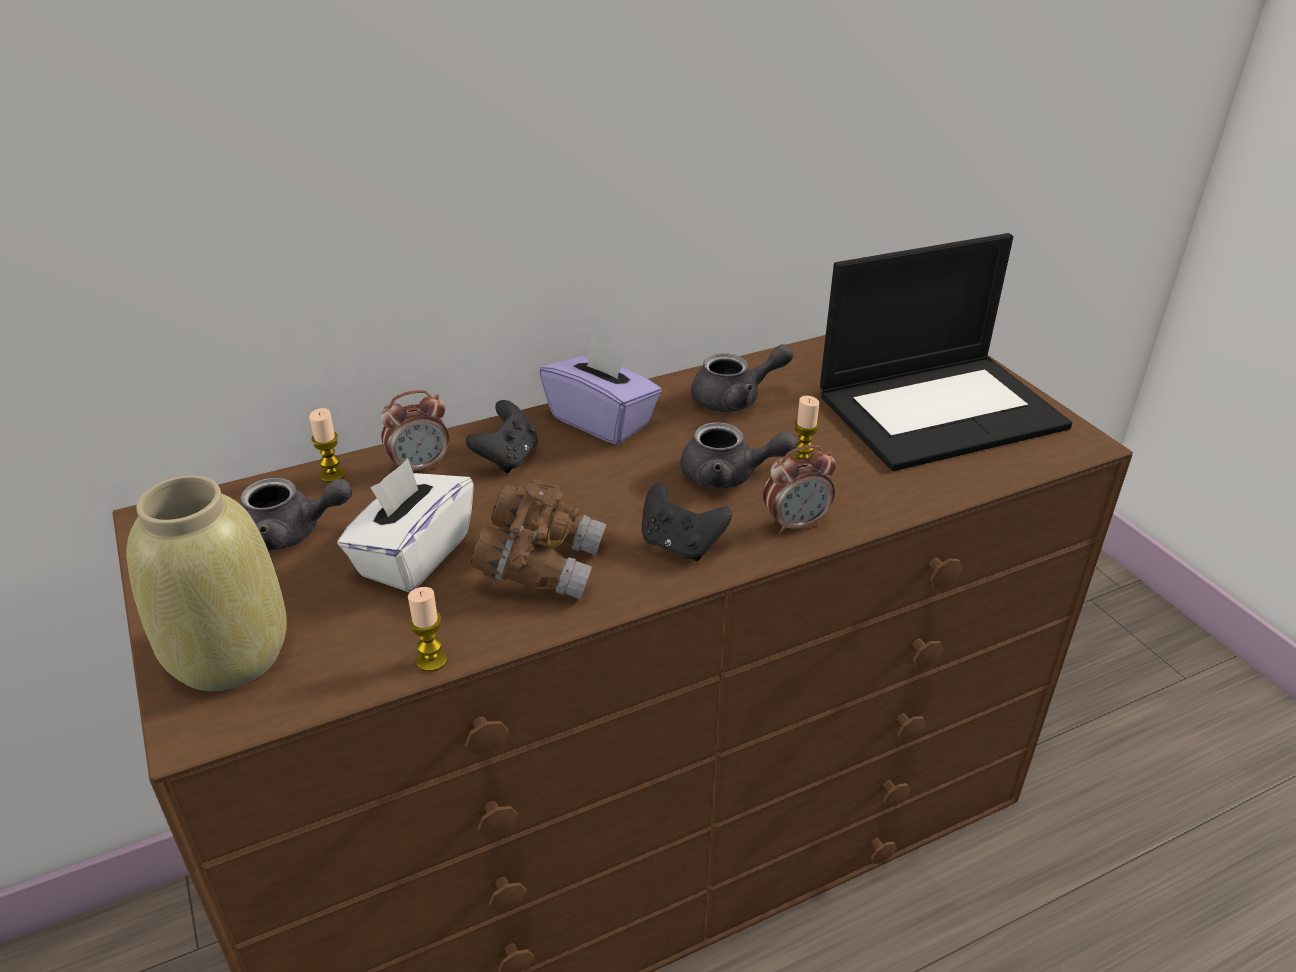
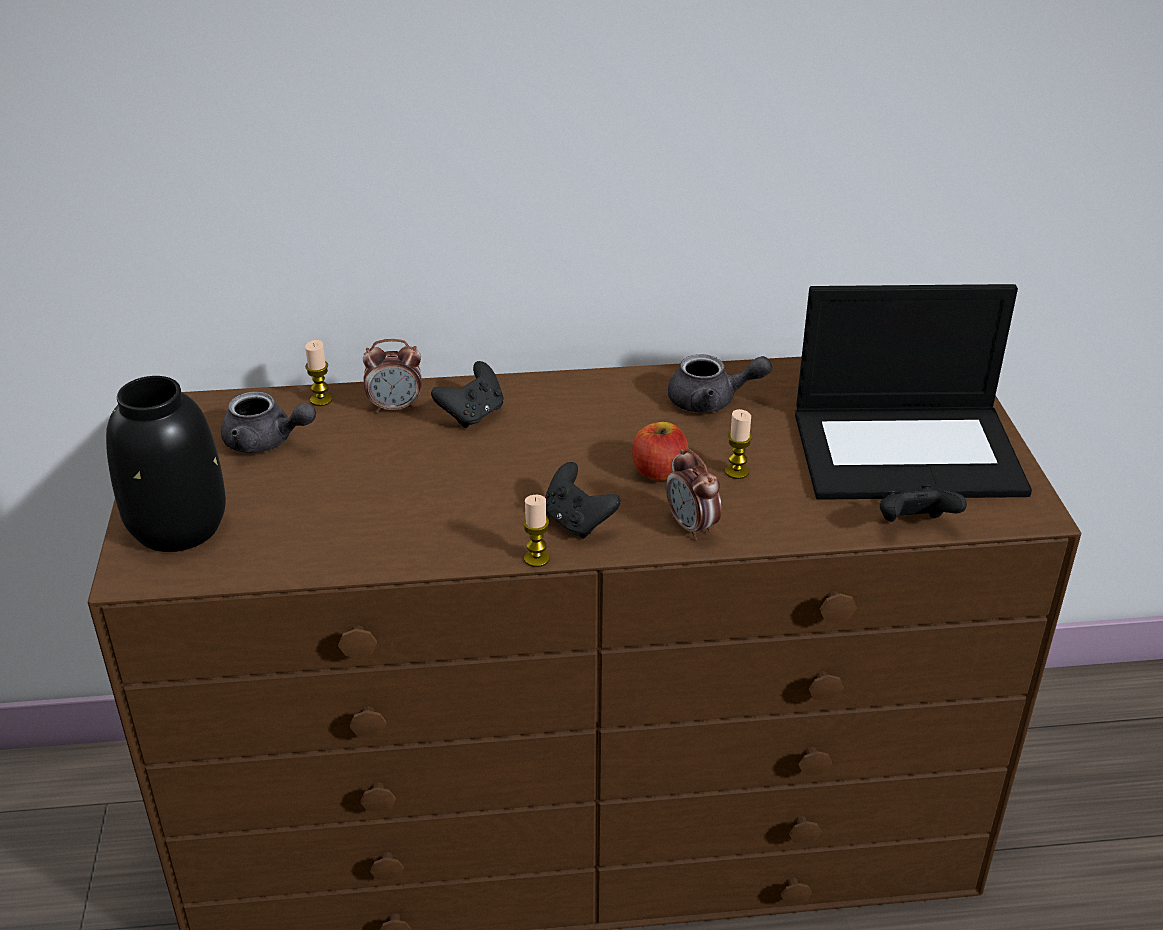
camera: 20 degrees right, 0 degrees up
beige vase [126,475,287,691] -> black vase [106,376,226,552]
white tissue box [338,458,474,592] -> none
candle [408,587,447,672] -> candle moved to [523,495,549,567]
brown binoculars [470,480,606,600] -> none
purple tissue box [539,336,662,445] -> none
grey teapot [680,422,797,489] -> apple [632,422,688,481]
alarm clock [763,445,836,534] -> alarm clock turned 60 degrees clockwise [666,449,722,540]
none -> black game controller [880,484,967,522]

